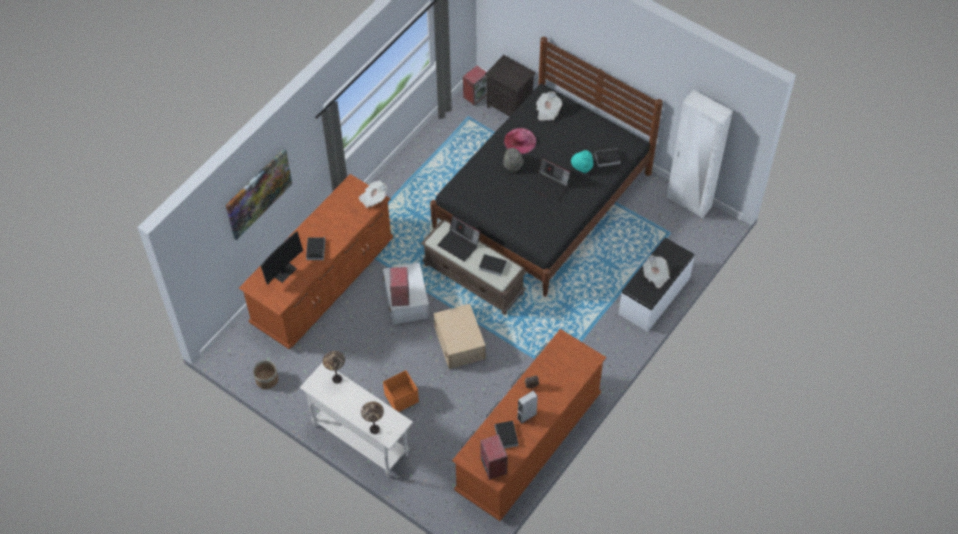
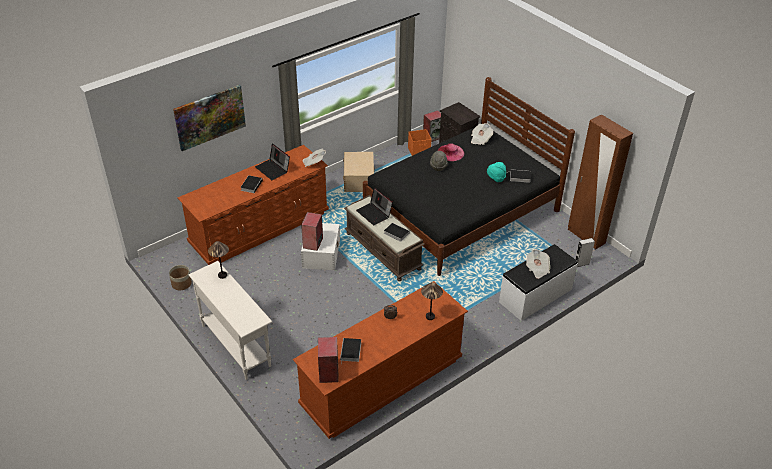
camera: 15 degrees right, 15 degrees down
monitor [260,232,303,284] -> none
table lamp [361,401,384,434] -> table lamp moved to [421,282,443,320]
orange storage box [383,370,419,412] -> orange storage box moved to [408,129,432,156]
beige storage box [433,304,486,369] -> beige storage box moved to [343,152,375,192]
grey speaker [517,391,538,424] -> grey speaker moved to [575,238,595,267]
laptop [527,157,571,202] -> laptop moved to [255,144,290,180]
white wardrobe [667,90,733,218] -> brown wardrobe [568,114,633,250]

